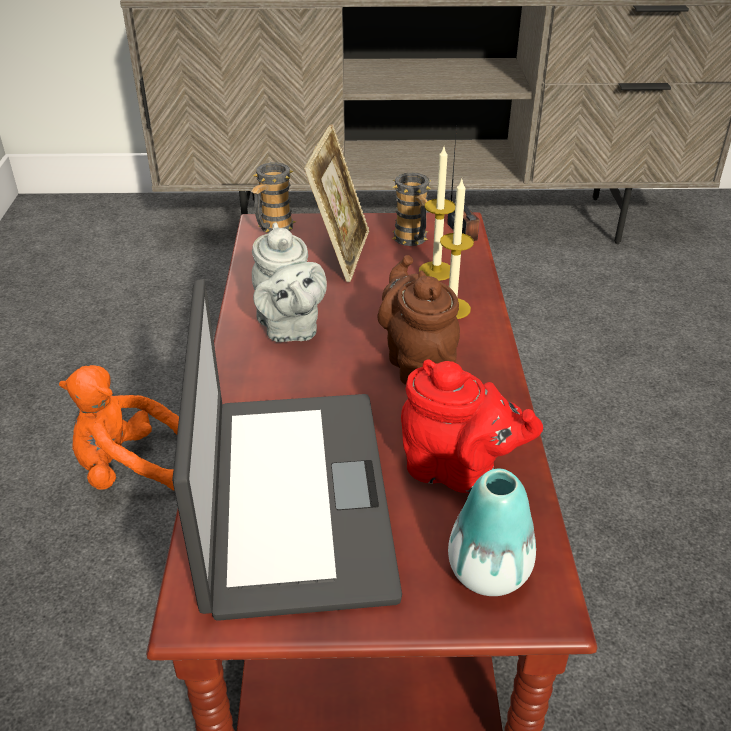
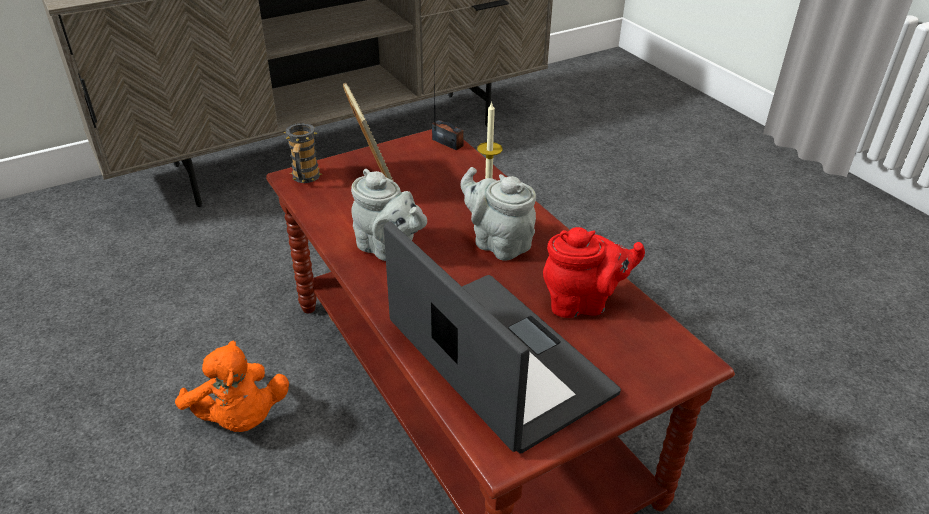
camera: 30 degrees left, 0 degrees up
orange plush toy [59,365,179,491] -> orange plush toy turned 90 degrees counterclockwise [175,341,289,432]
brown teapot [377,255,460,385] -> grey teapot [460,167,536,261]
mug [392,173,431,246] -> none
candle [419,147,455,281] -> none
vase [448,469,536,596] -> none

